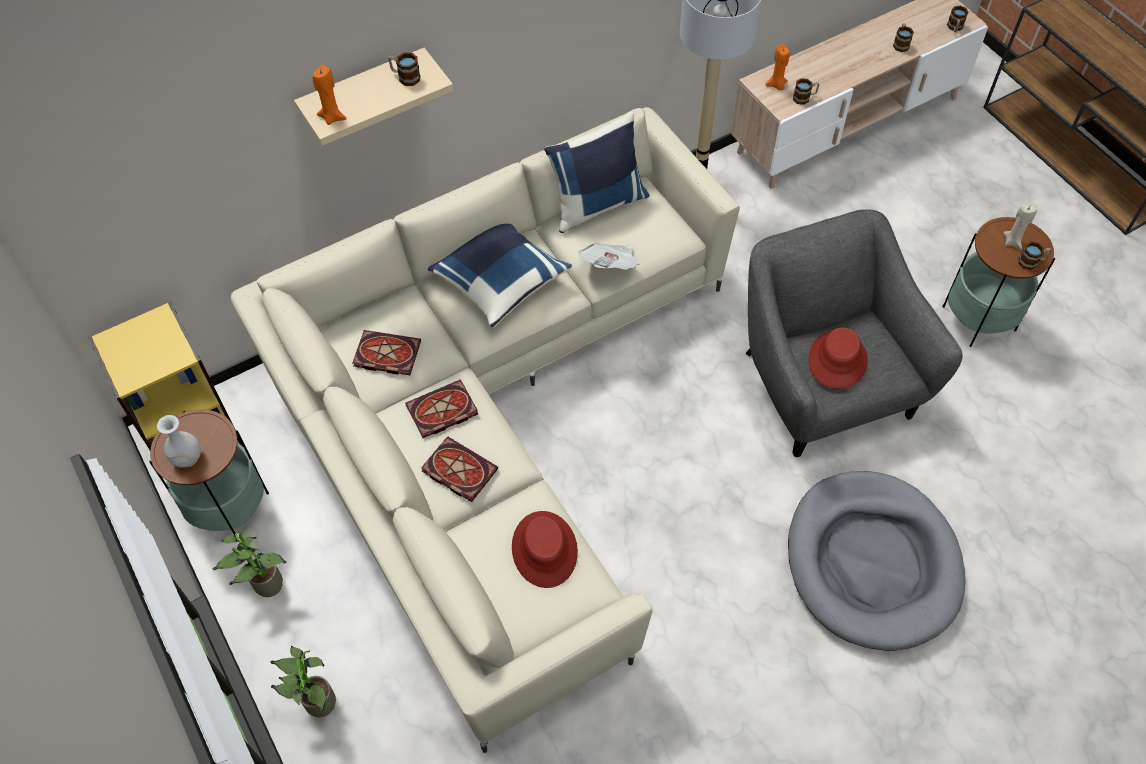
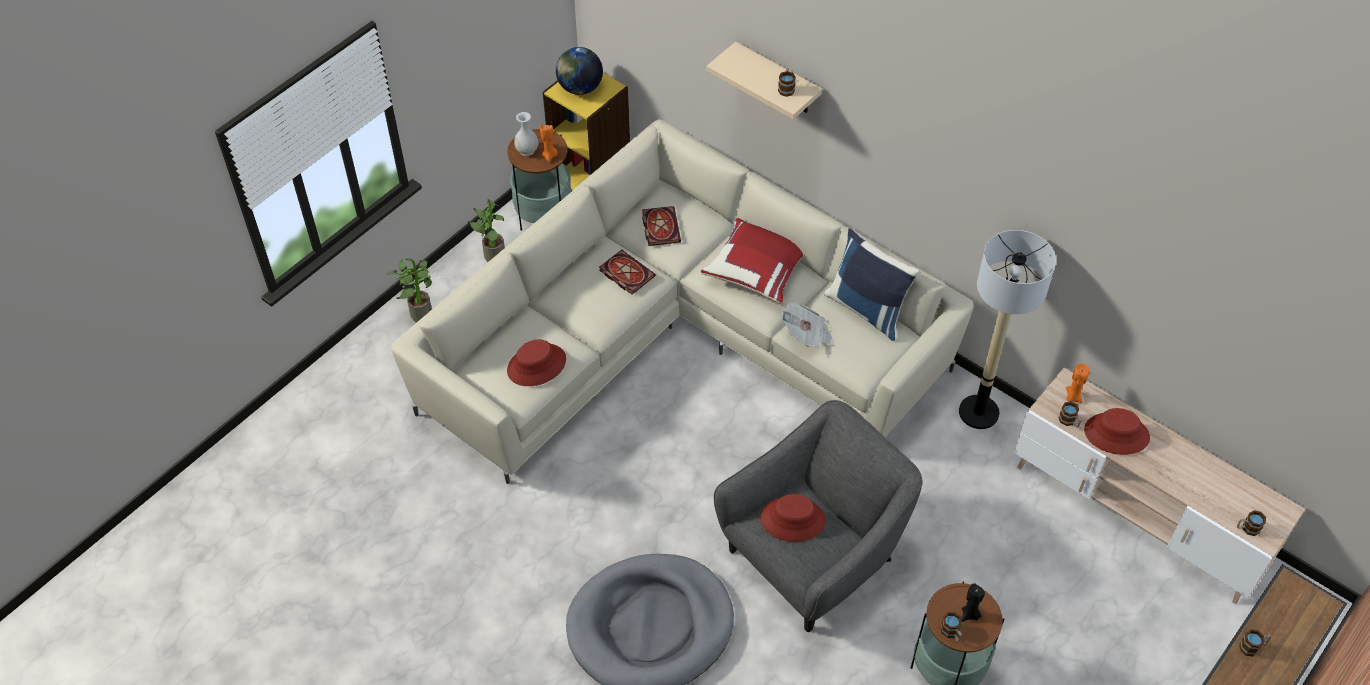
camera: 70 degrees right, 5 degrees down
orange candle [312,65,347,125] -> orange candle moved to [540,125,558,162]
book [421,436,498,502] -> none
blue pillow [428,224,572,328] -> red pillow [701,218,803,303]
mug [893,23,914,52] -> mug moved to [1239,629,1271,657]
beige candle [1003,203,1037,250] -> black candle [961,583,985,622]
none -> globe [556,47,603,95]
none -> red hat [1084,408,1150,455]

